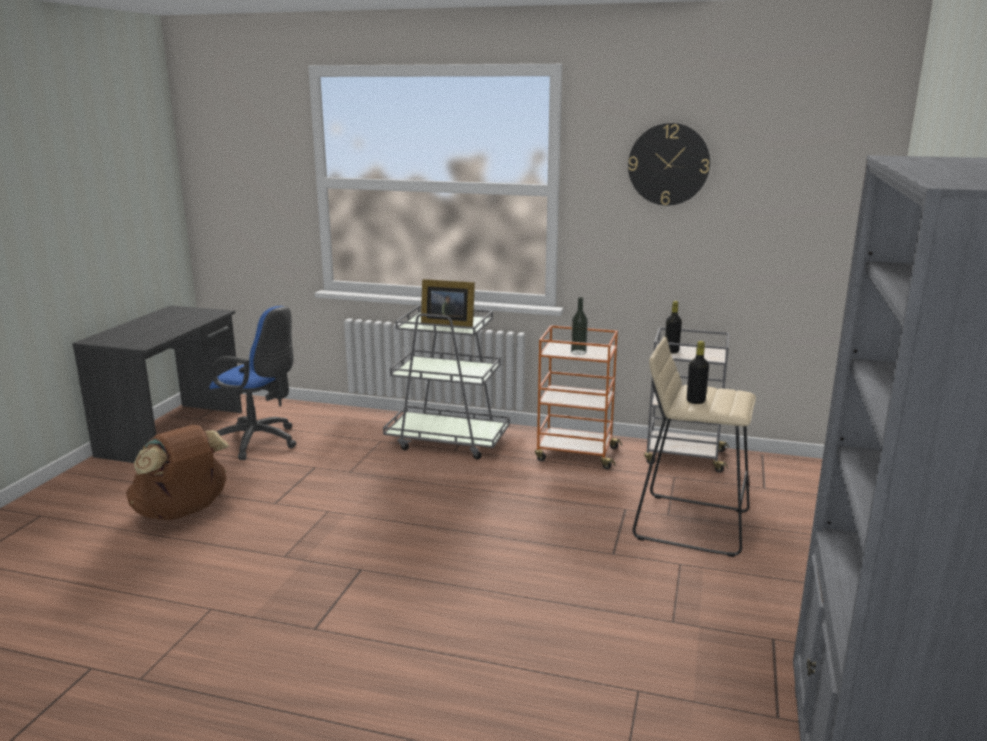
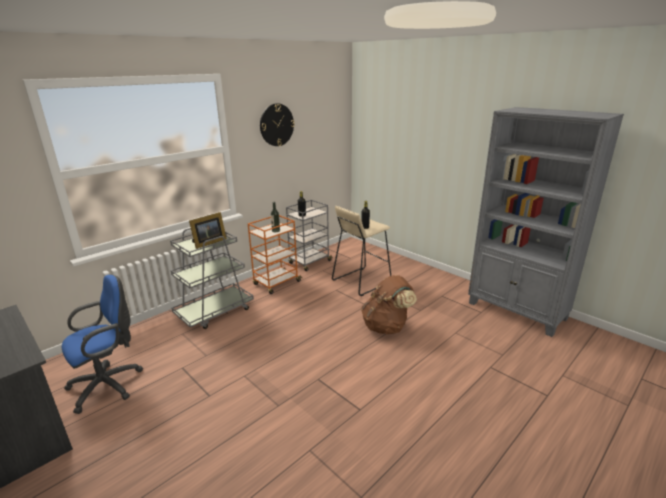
camera: 60 degrees left, 5 degrees up
brown backpack [126,425,230,520] -> brown backpack moved to [361,275,417,334]

